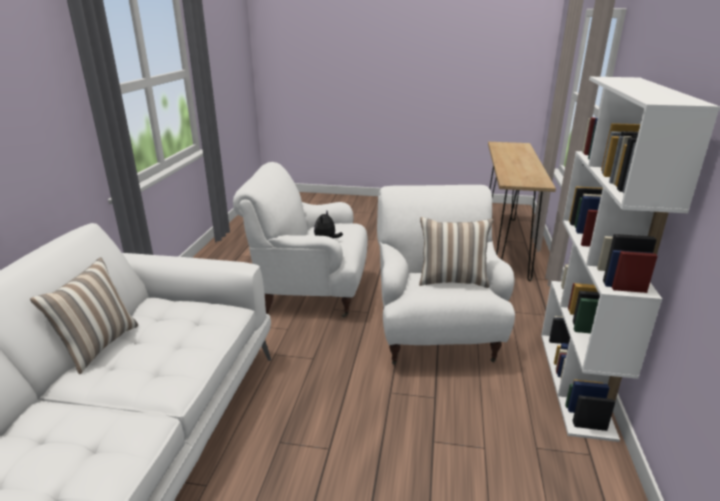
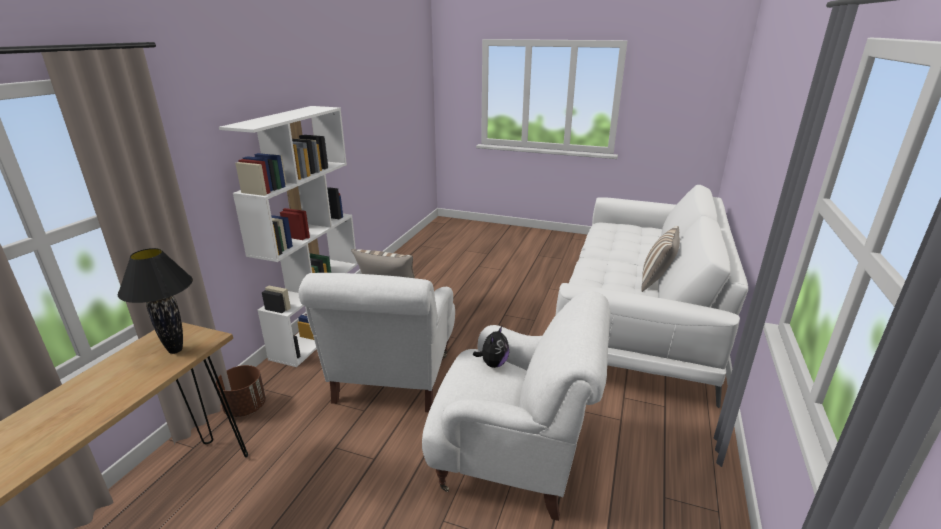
camera: 170 degrees left, 0 degrees up
none -> black table lamp [118,248,193,354]
none -> brown planter [216,365,266,417]

